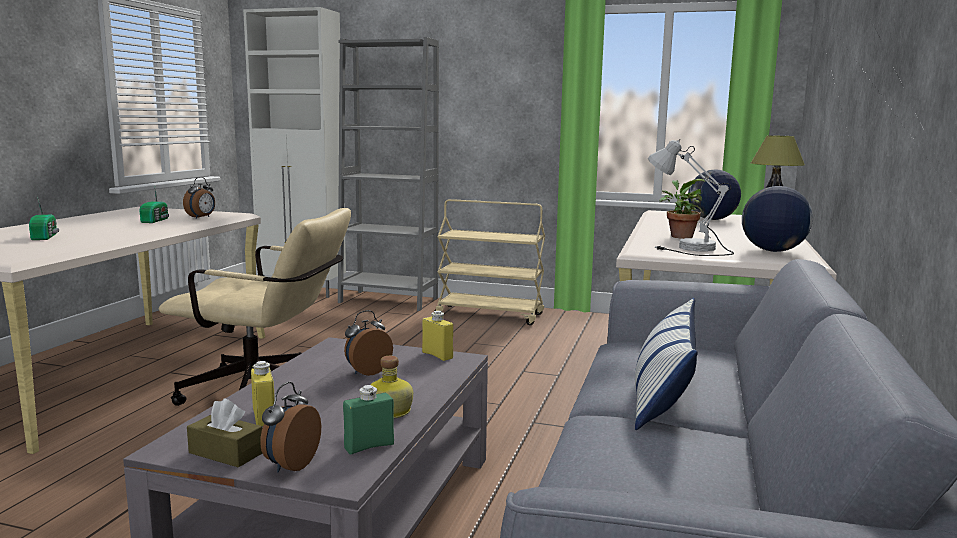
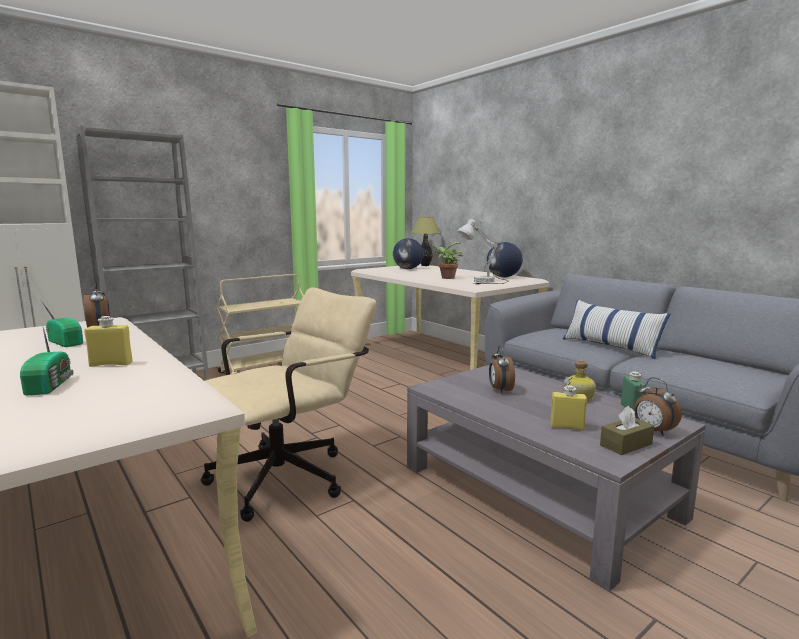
camera: 55 degrees left, 0 degrees up
radio [29,196,59,240] -> radio turned 60 degrees clockwise [20,324,73,396]
yellow bottle [422,310,453,361] -> yellow bottle moved to [84,316,132,367]

